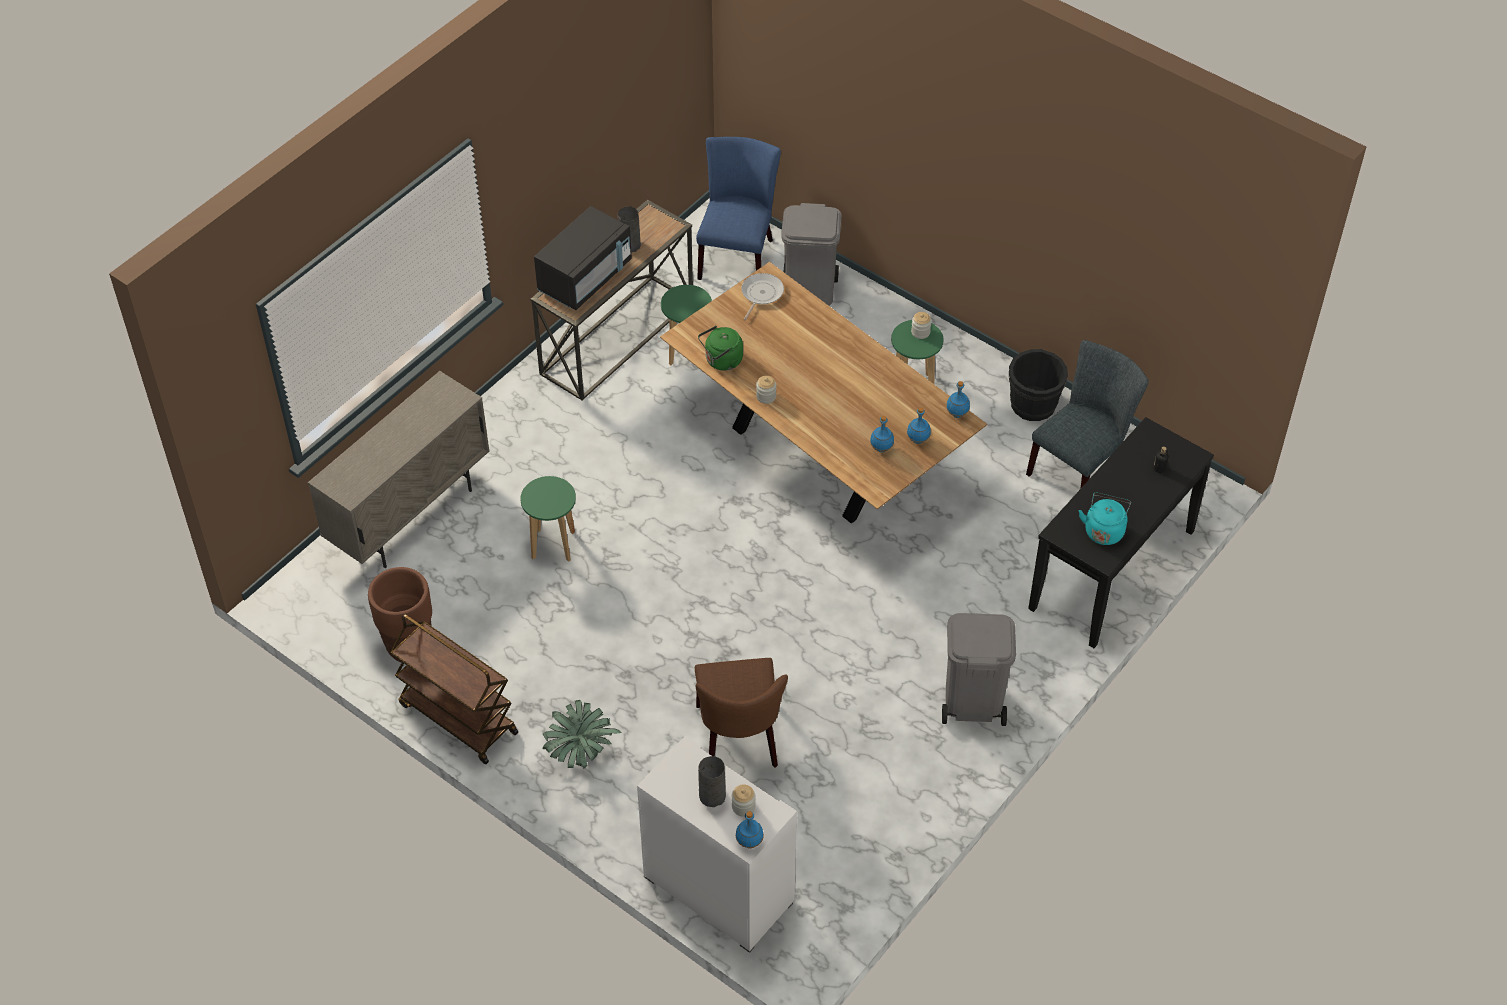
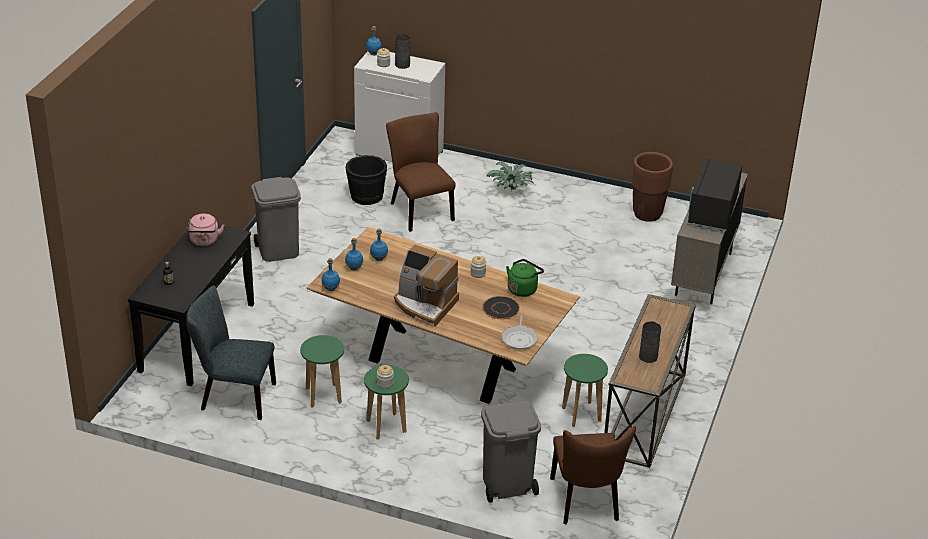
camera: 160 degrees right, 15 degrees down
brown cart [390,614,518,764] -> none
green stool [520,476,576,562] -> green stool moved to [300,335,344,408]
black microwave [534,206,632,310] -> black microwave moved to [688,158,742,231]
blue chair [696,137,781,280] -> brown chair [550,426,636,524]
black bucket [1009,349,1068,421] -> black bucket moved to [345,155,387,205]
grey chair [1026,340,1149,489] -> grey chair turned 75 degrees clockwise [186,286,276,420]
turquoise kettle [1079,493,1131,545] -> pink kettle [187,214,224,246]
none -> coffee machine [394,245,459,327]
none -> black plate [482,296,520,319]

